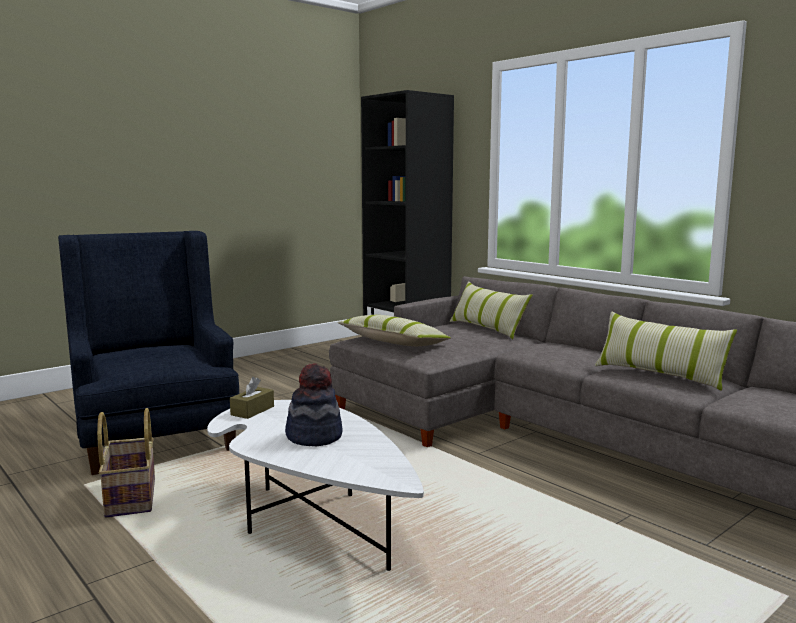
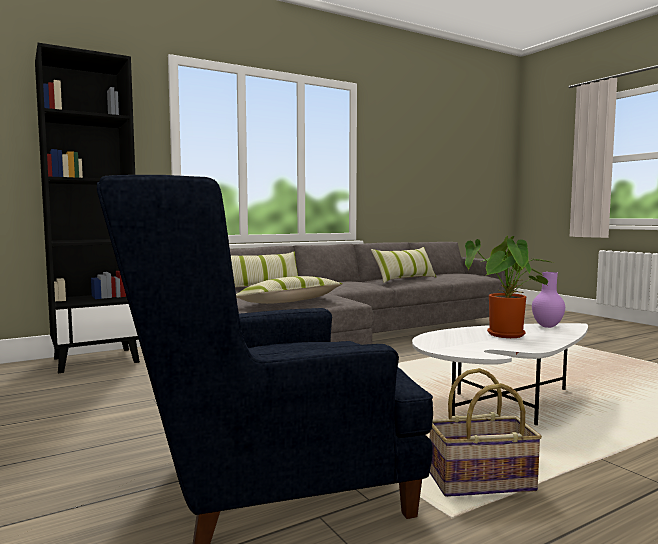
camera: 80 degrees left, 5 degrees down
brown tissue box [230,377,274,419] -> none
hat [285,363,343,446] -> potted plant [465,236,553,338]
none -> purple vase [532,272,565,328]

